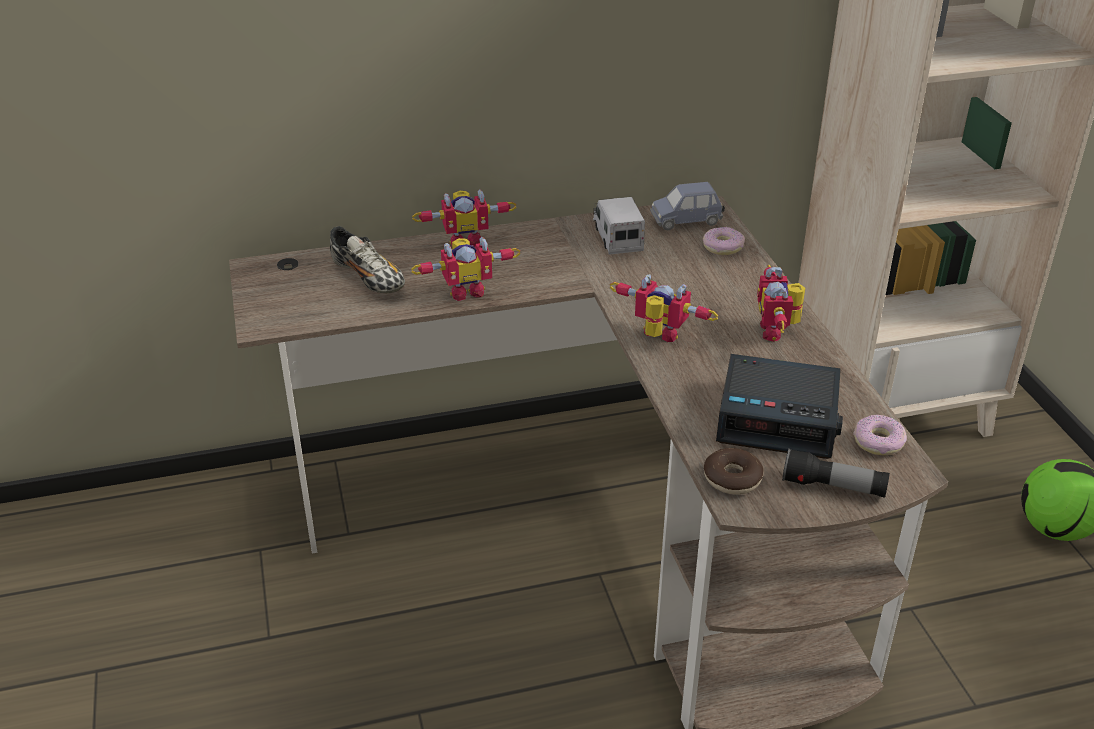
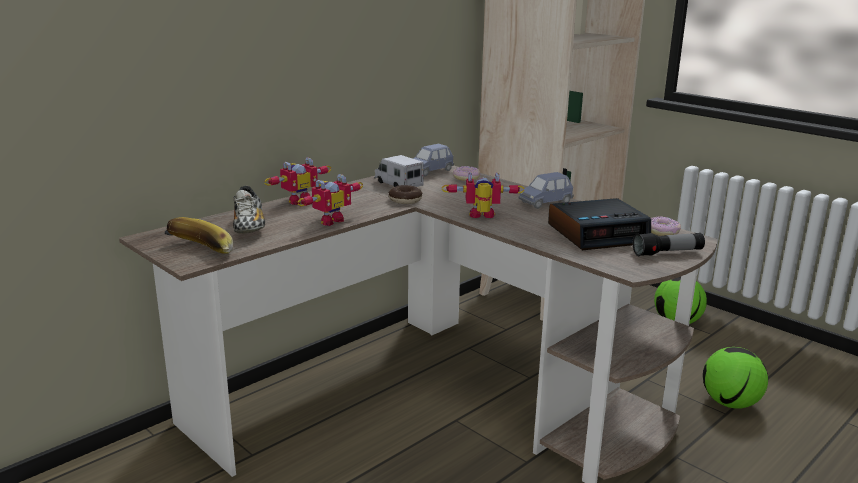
camera: 30 degrees left, 15 degrees down
shoe [330,226,405,293] -> shoe turned 60 degrees clockwise [233,186,265,234]
donut [704,448,763,495] -> donut moved to [389,185,422,204]
toy robot [757,265,805,341] -> blue toy car [518,172,574,209]
none -> banana [167,217,233,254]
none -> football [703,347,768,409]

